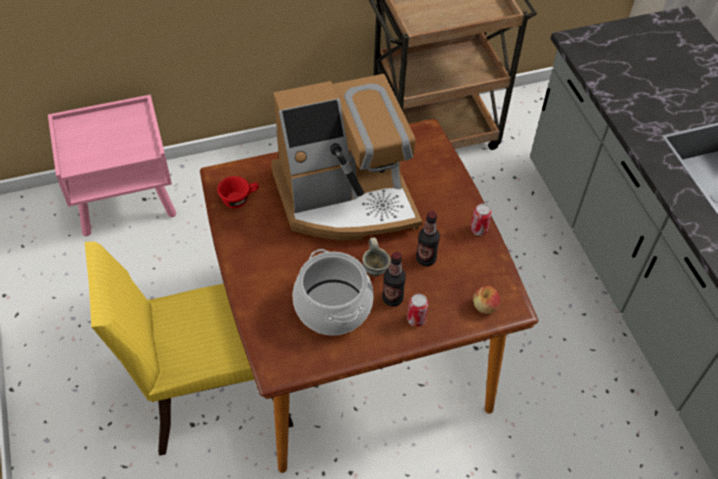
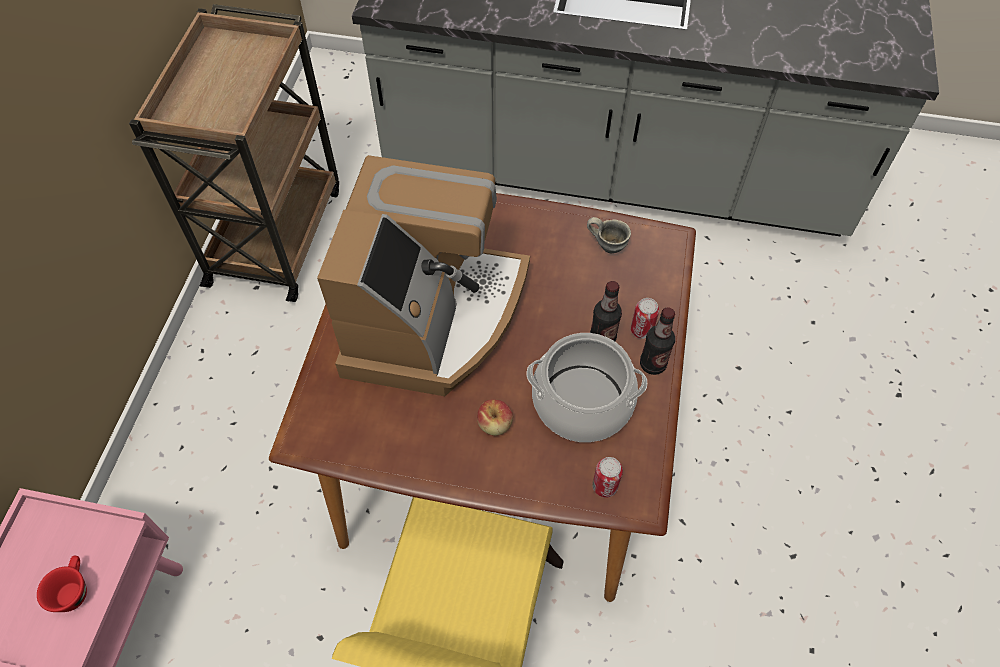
camera: 60 degrees left, 5 degrees up
red cup [217,176,259,208] -> red cup moved to [37,556,87,612]
grey mug [363,237,391,276] -> grey mug moved to [587,217,631,253]
bottle [416,211,440,266] -> bottle moved to [640,307,675,375]
can [470,203,492,236] -> can moved to [592,457,623,498]
apple [473,286,500,314] -> apple moved to [477,400,513,436]

